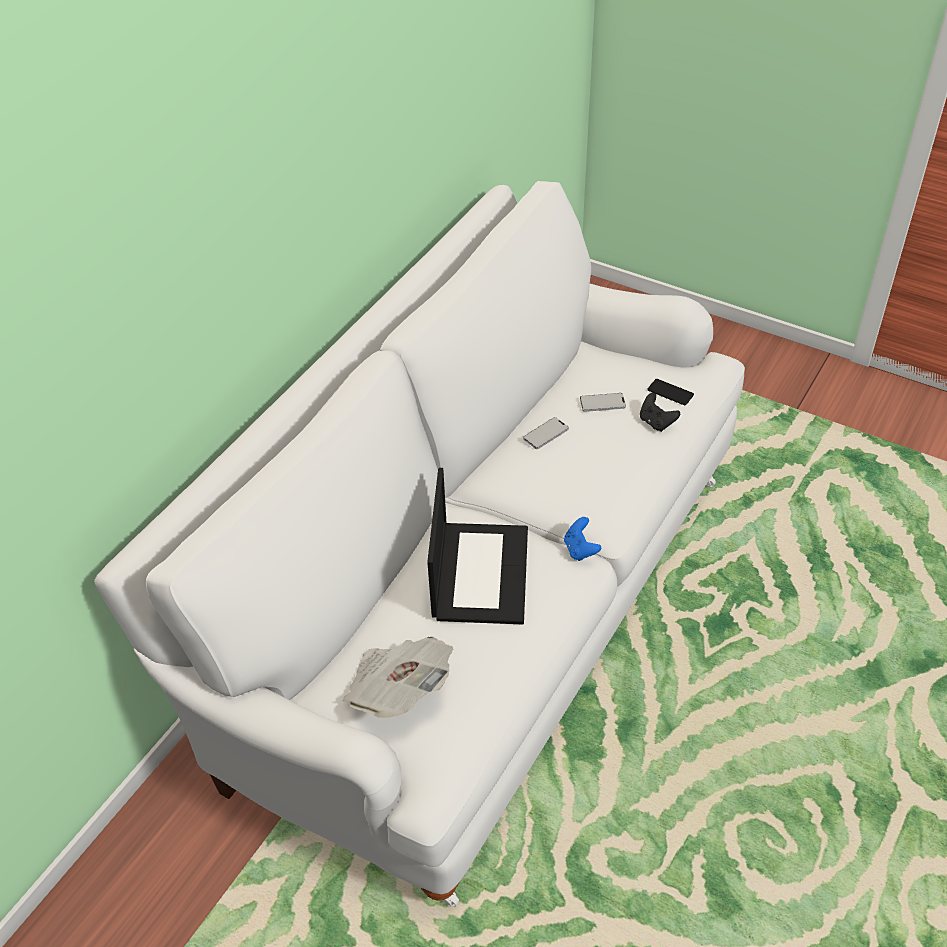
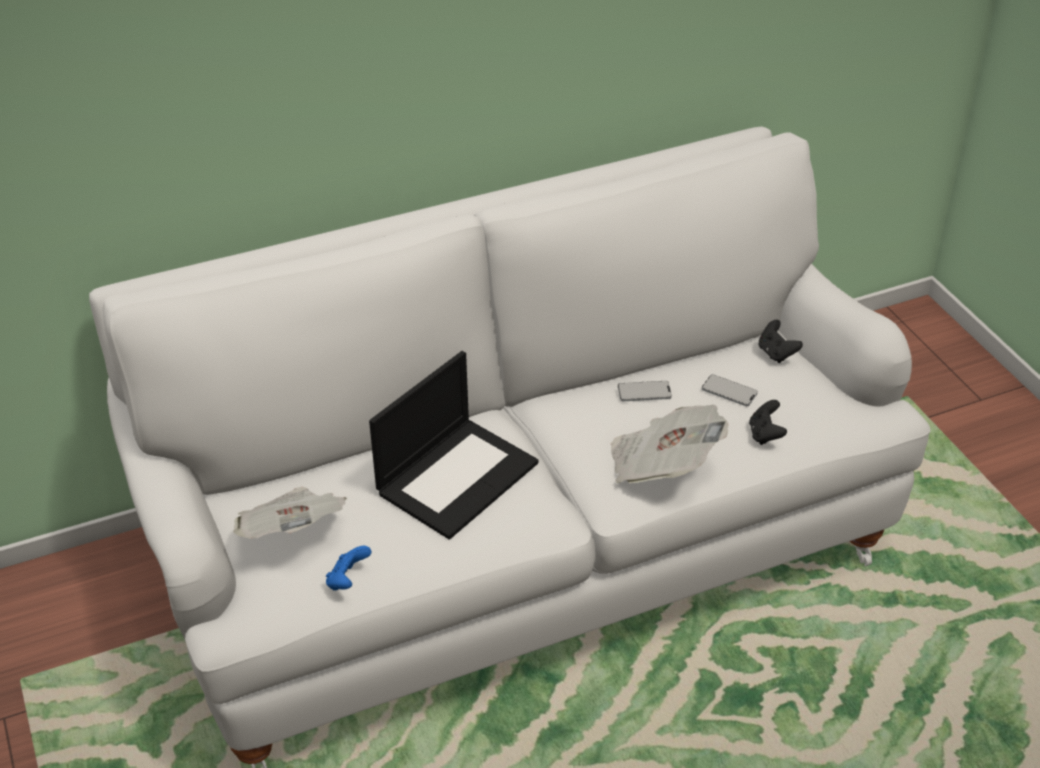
camera: 35 degrees right, 5 degrees down
blue game controller [564,517,601,561] -> blue game controller moved to [326,546,372,590]
phone [647,379,694,405] -> none
none -> newspaper [611,405,728,483]
none -> black game controller [759,320,803,363]

